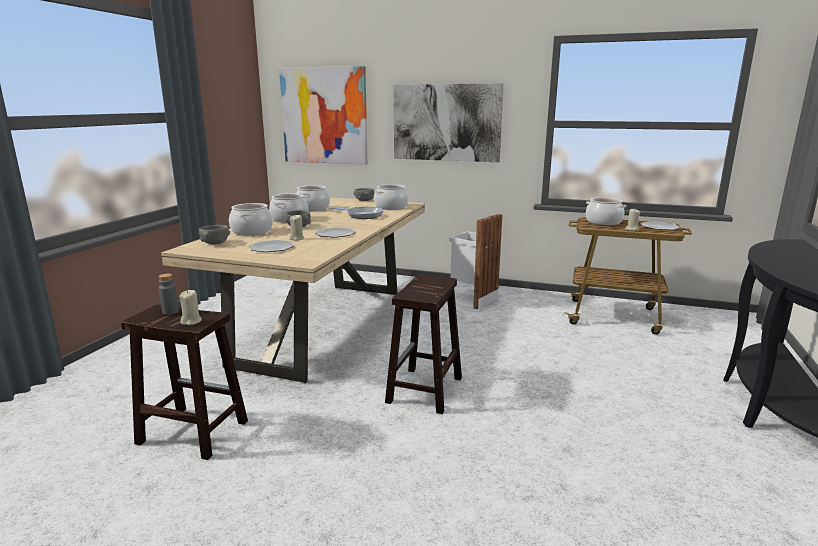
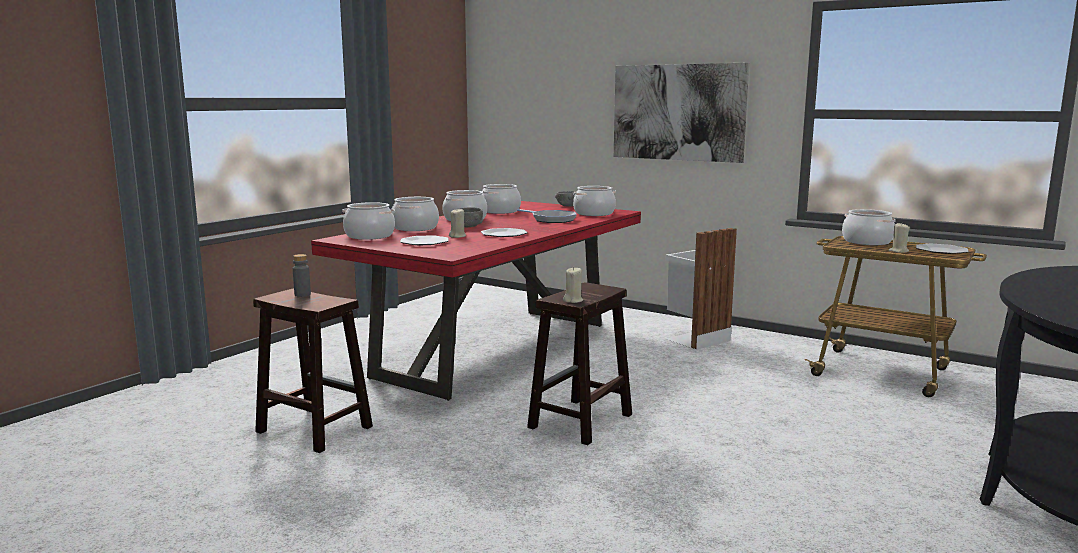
camera: 15 degrees right, 5 degrees down
beige dining table [161,197,425,383] -> red dining table [311,201,641,401]
beige candle [179,290,202,325] -> beige candle moved to [563,267,583,303]
grey bowl [199,225,230,244] -> cooking pot [342,202,395,240]
picture [279,66,368,165] -> none

